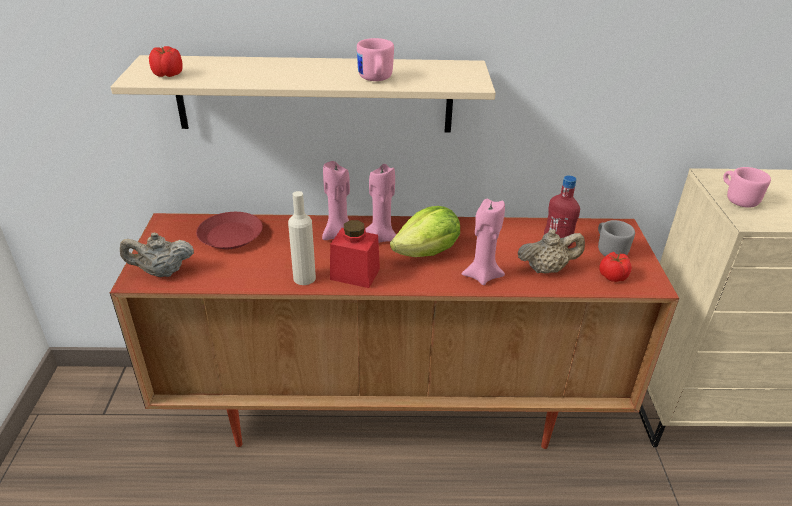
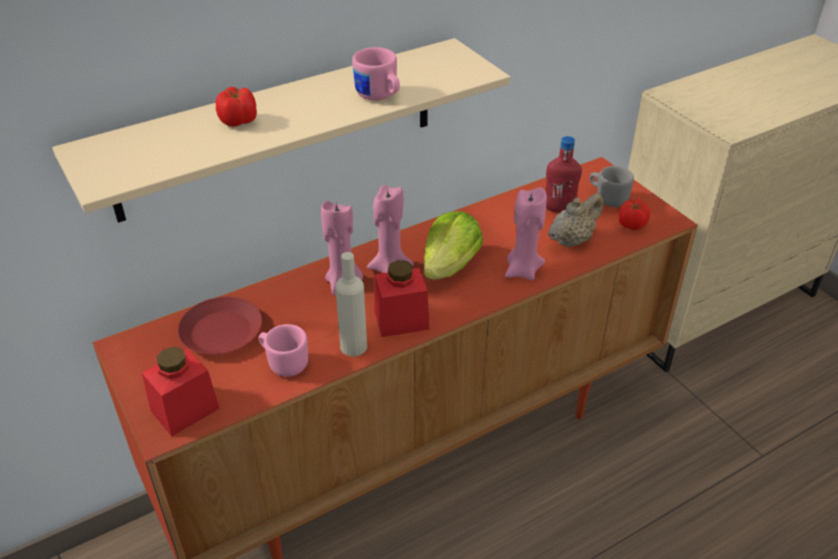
camera: 30 degrees left, 5 degrees up
beige teapot [120,233,194,277] -> red jar [142,347,220,436]
tomato [149,46,183,77] -> tomato moved to [216,87,257,127]
pink mug [723,167,771,208] -> pink mug moved to [259,324,308,377]

